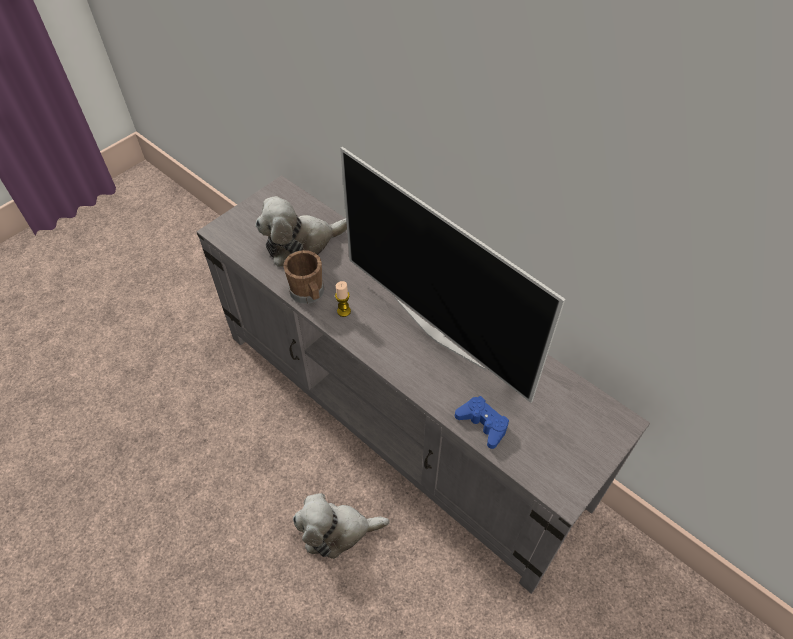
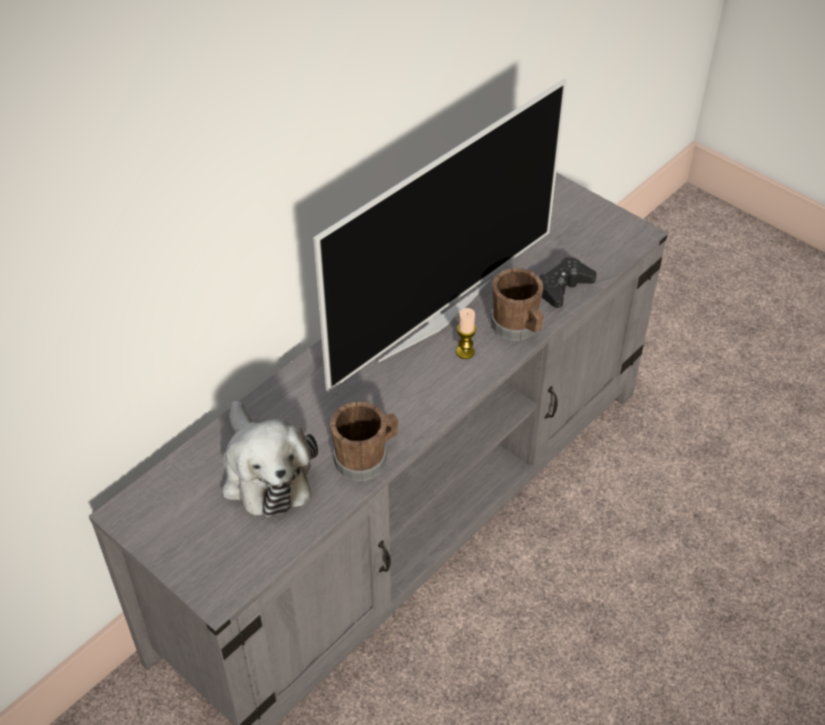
camera: 90 degrees left, 5 degrees down
plush toy [293,493,390,559] -> none
candle [335,281,351,317] -> candle moved to [456,308,476,359]
blue game controller [455,396,509,449] -> black game controller [539,257,597,308]
none -> brown mug [491,268,544,340]

